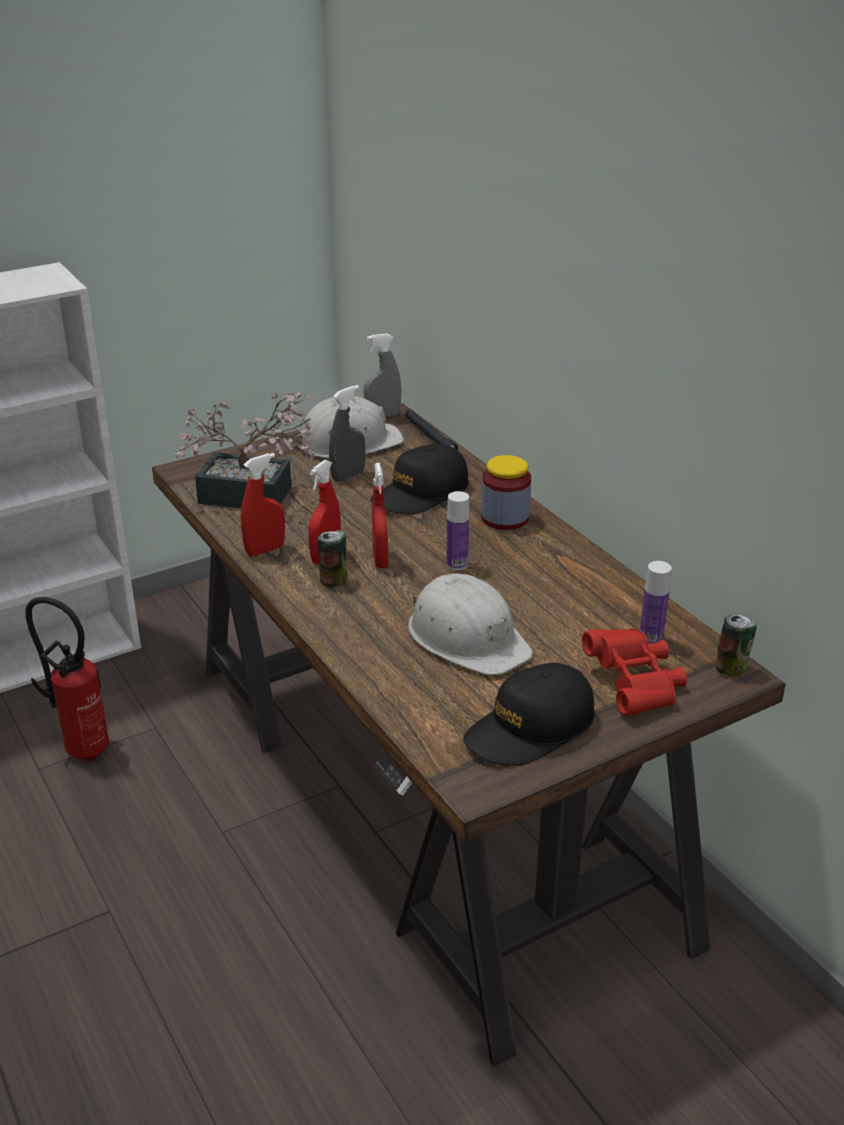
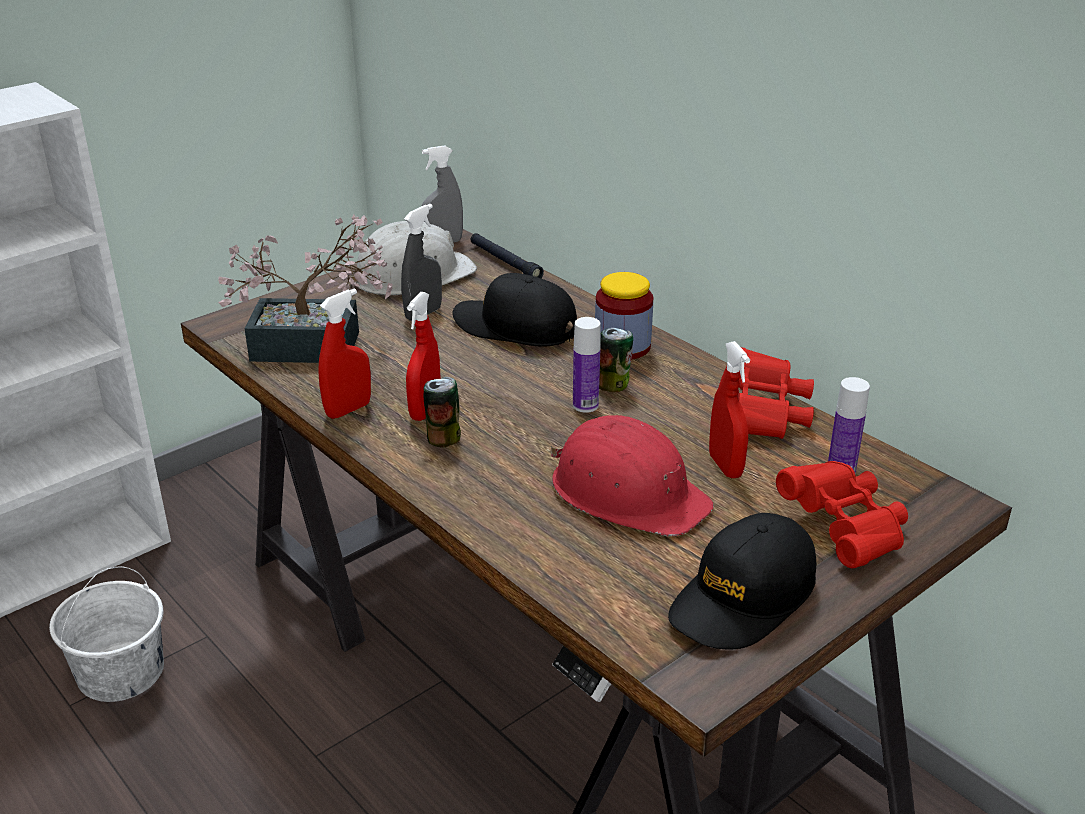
camera: 10 degrees left, 0 degrees up
fire extinguisher [25,597,109,762] -> white bucket [49,566,164,702]
black cap [370,444,469,515] -> black cap turned 75 degrees clockwise [452,273,577,346]
red spray bottle [372,463,388,568] -> red spray bottle moved to [709,341,750,478]
white hard hat [408,574,533,676] -> red hard hat [551,415,714,536]
can [716,614,757,676] -> can moved to [599,328,633,392]
none -> red binoculars [738,347,814,439]

